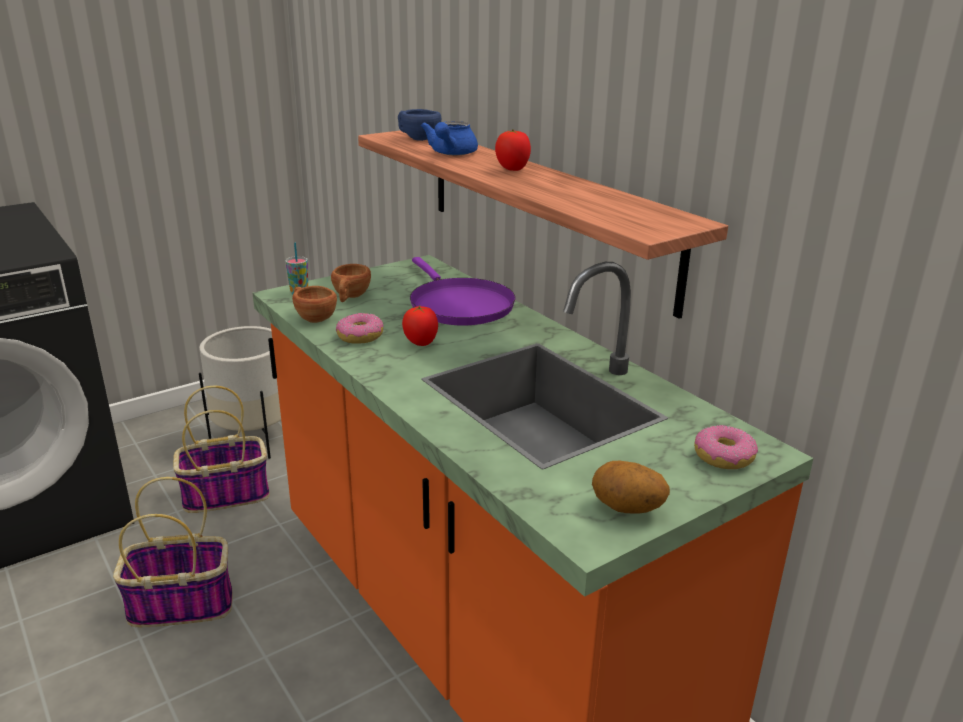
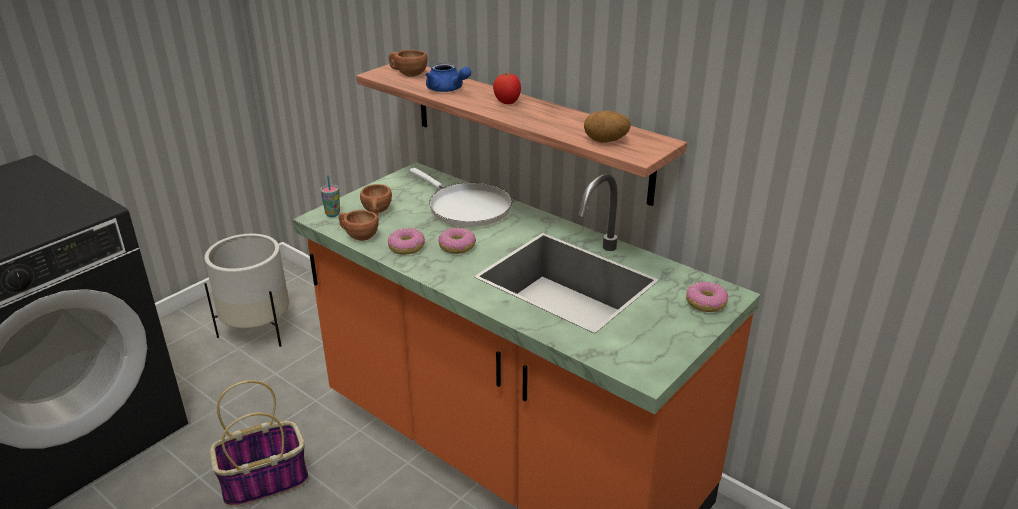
camera: 15 degrees left, 5 degrees up
basket [173,386,270,513] -> none
blue cup [398,109,441,141] -> brown cup [388,49,428,77]
tomato [402,306,438,346] -> donut [439,228,476,254]
purple frying pan [410,257,516,326] -> white frying pan [410,168,513,227]
blue teapot [421,121,478,155] -> blue teapot turned 45 degrees counterclockwise [426,62,471,92]
potato [592,461,670,514] -> potato moved to [584,111,631,143]

